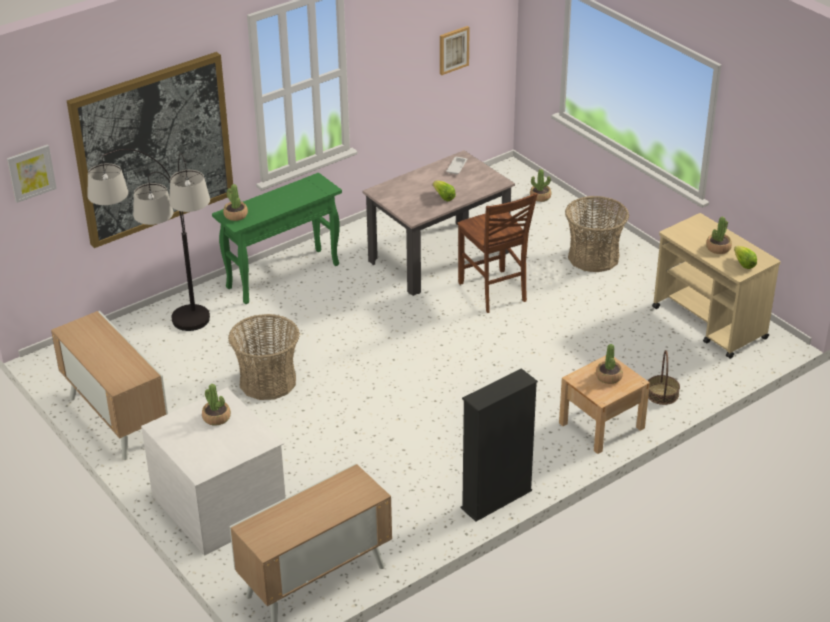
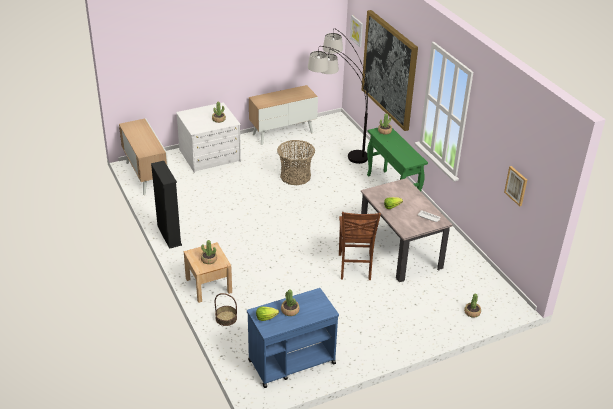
camera: 100 degrees right, 0 degrees up
brown chair [458,192,537,313] -> brown chair turned 75 degrees counterclockwise [339,212,381,280]
basket [565,196,629,272] -> none
beige cart [652,213,781,359] -> blue cart [247,288,339,388]

